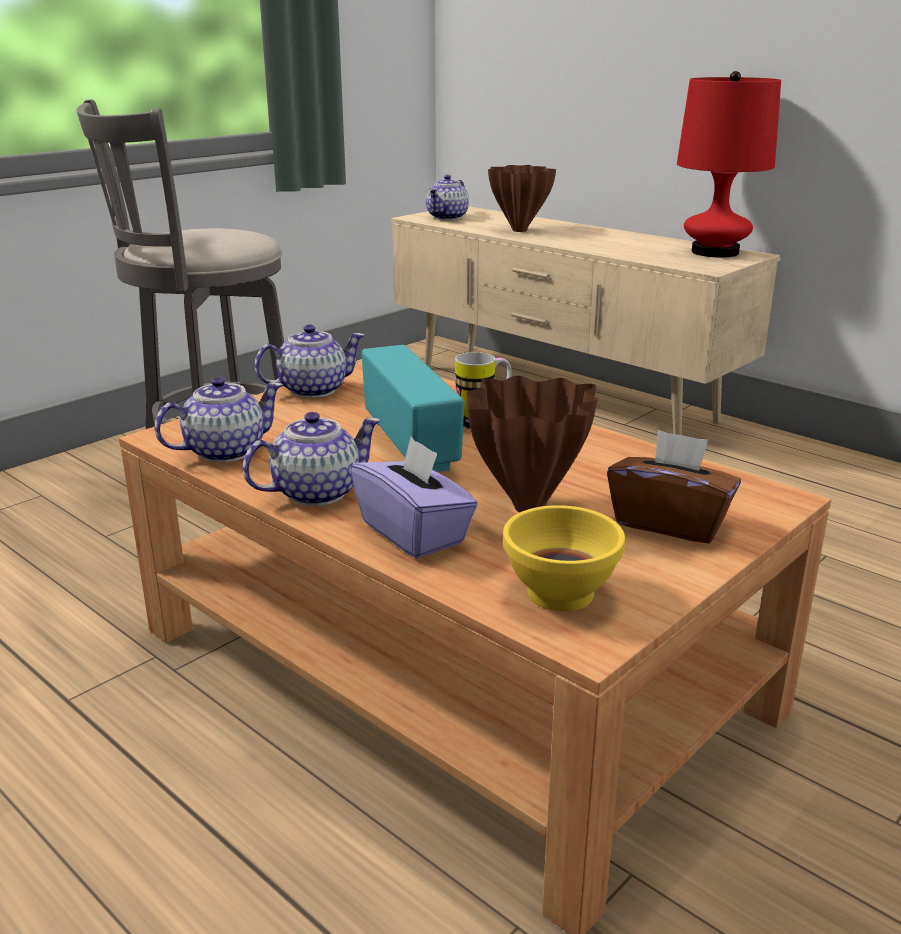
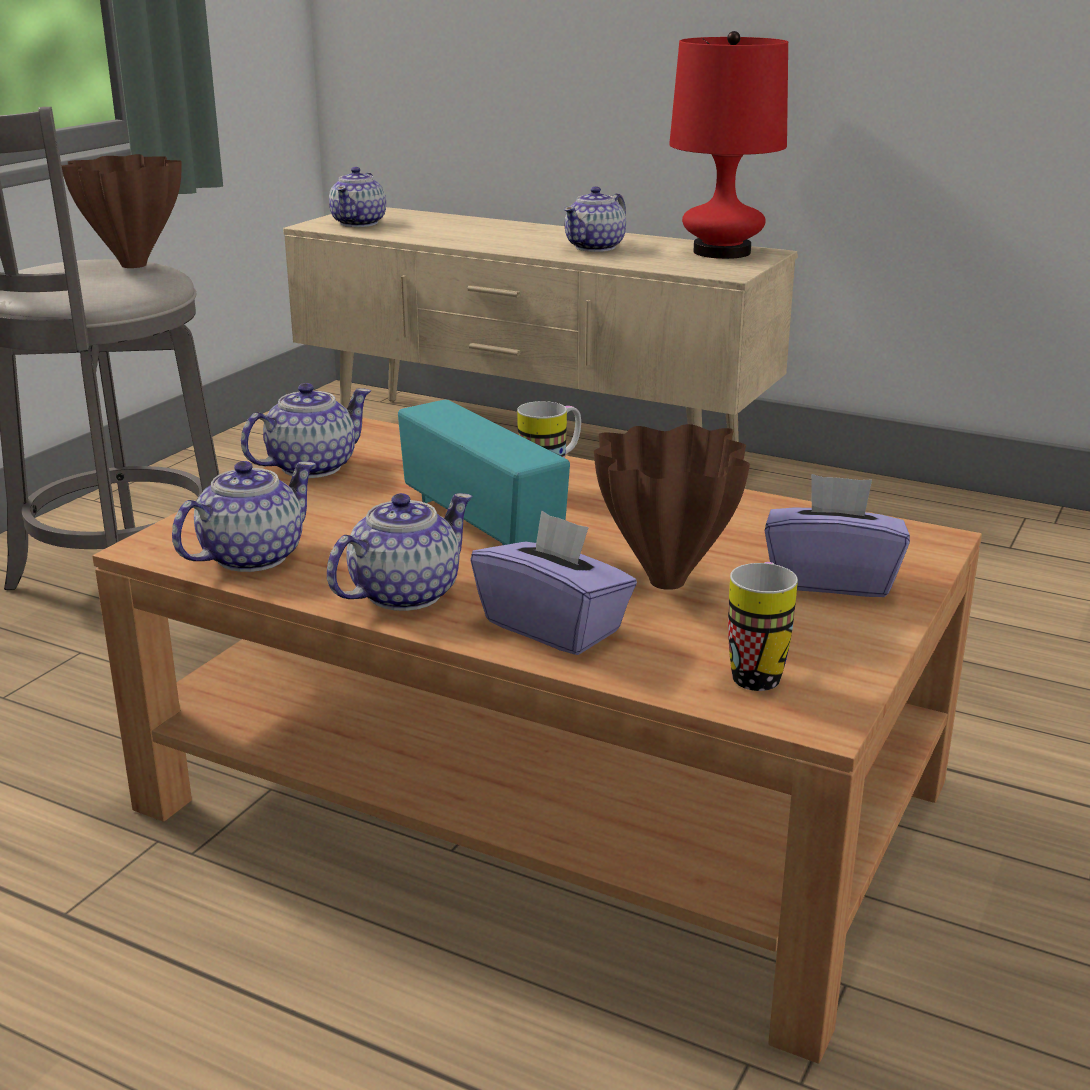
camera: 15 degrees left, 0 degrees up
brown vase [488,165,556,232] -> brown vase moved to [62,154,182,268]
yellow bowl [503,505,625,612] -> mug [728,562,798,691]
brown tissue box [607,430,741,544] -> purple tissue box [765,474,910,597]
none -> teapot [564,186,626,252]

